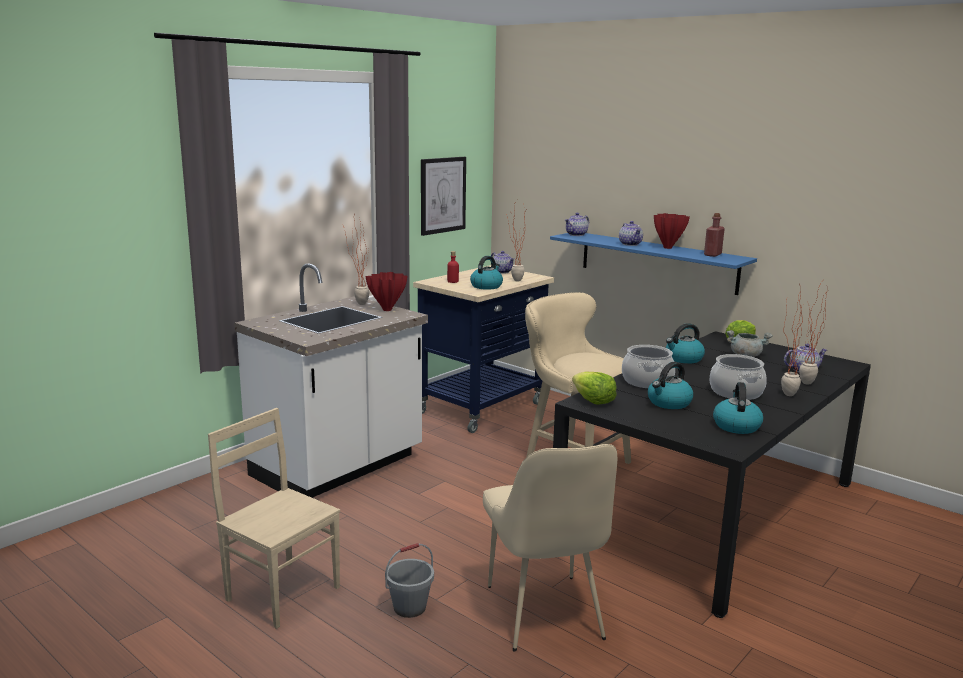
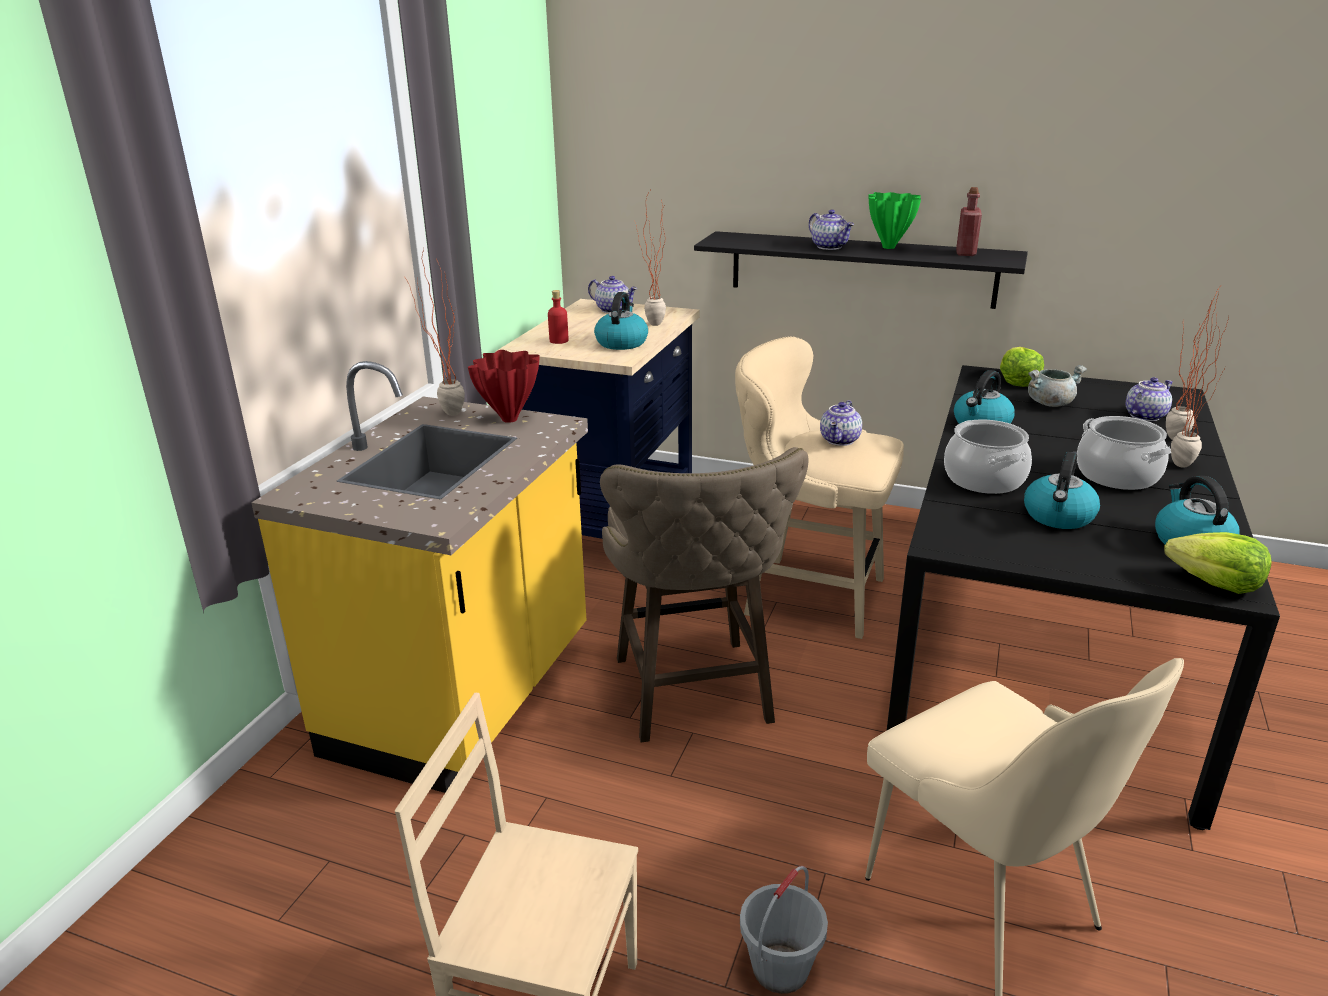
camera: 20 degrees left, 10 degrees up
white counter [234,263,428,498] -> yellow counter [251,361,588,793]
picture [421,157,466,236] -> none
blue shelf [550,233,757,295] -> black shelf [694,231,1028,309]
teapot [565,213,589,236] -> teapot moved to [820,400,862,446]
lettuce [572,372,617,405] -> lettuce moved to [1164,532,1272,594]
red vase [654,213,690,249] -> green vase [869,192,921,249]
none -> beige stool [600,447,809,743]

